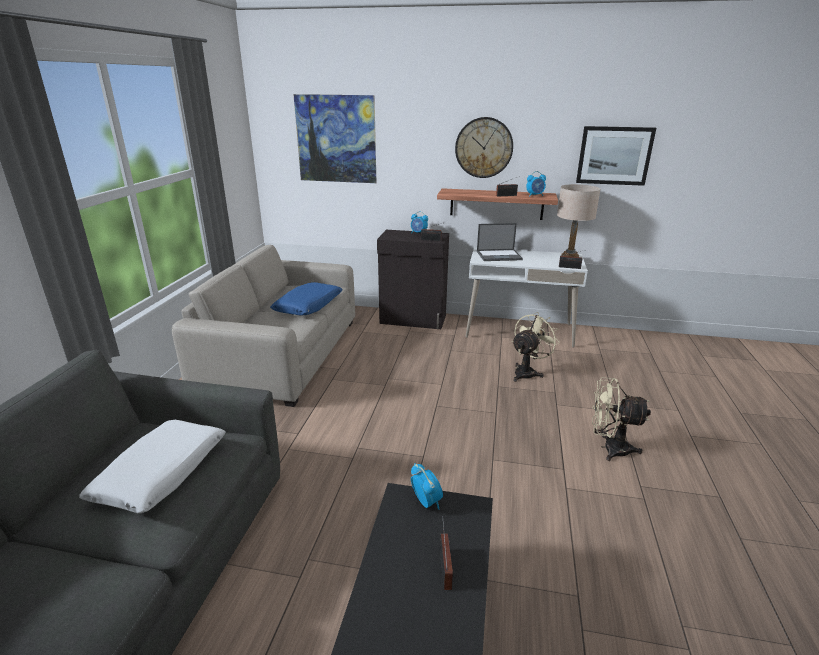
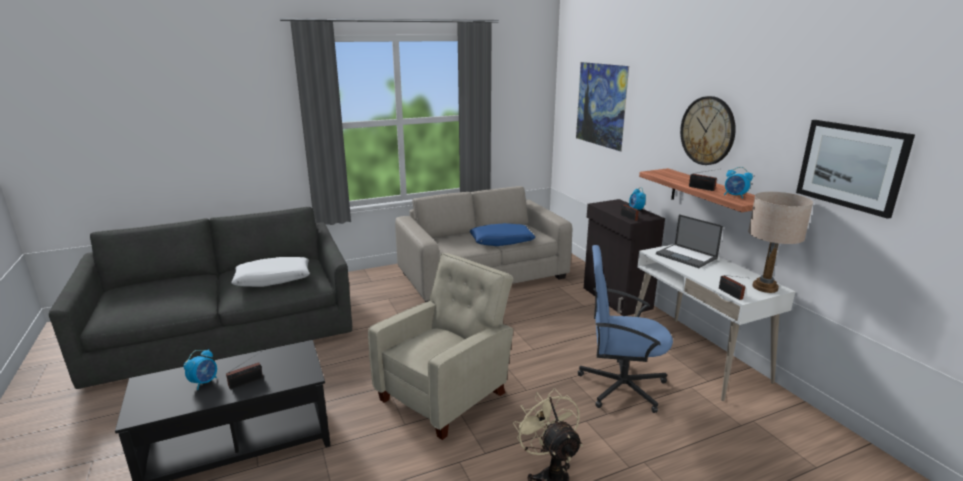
camera: 55 degrees right, 5 degrees down
alarm clock [411,463,443,510] -> alarm clock moved to [183,349,217,390]
beige fan [512,312,560,382] -> blue office chair [578,245,673,413]
none -> beige armchair [368,253,513,440]

